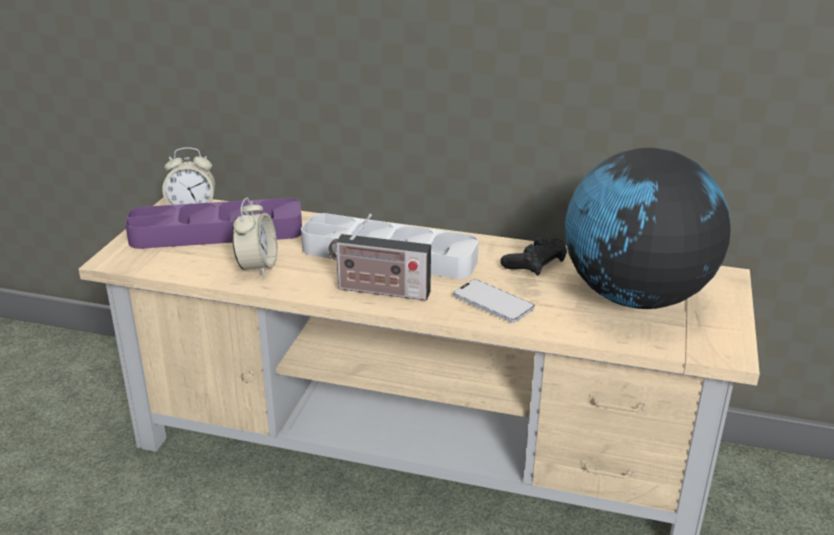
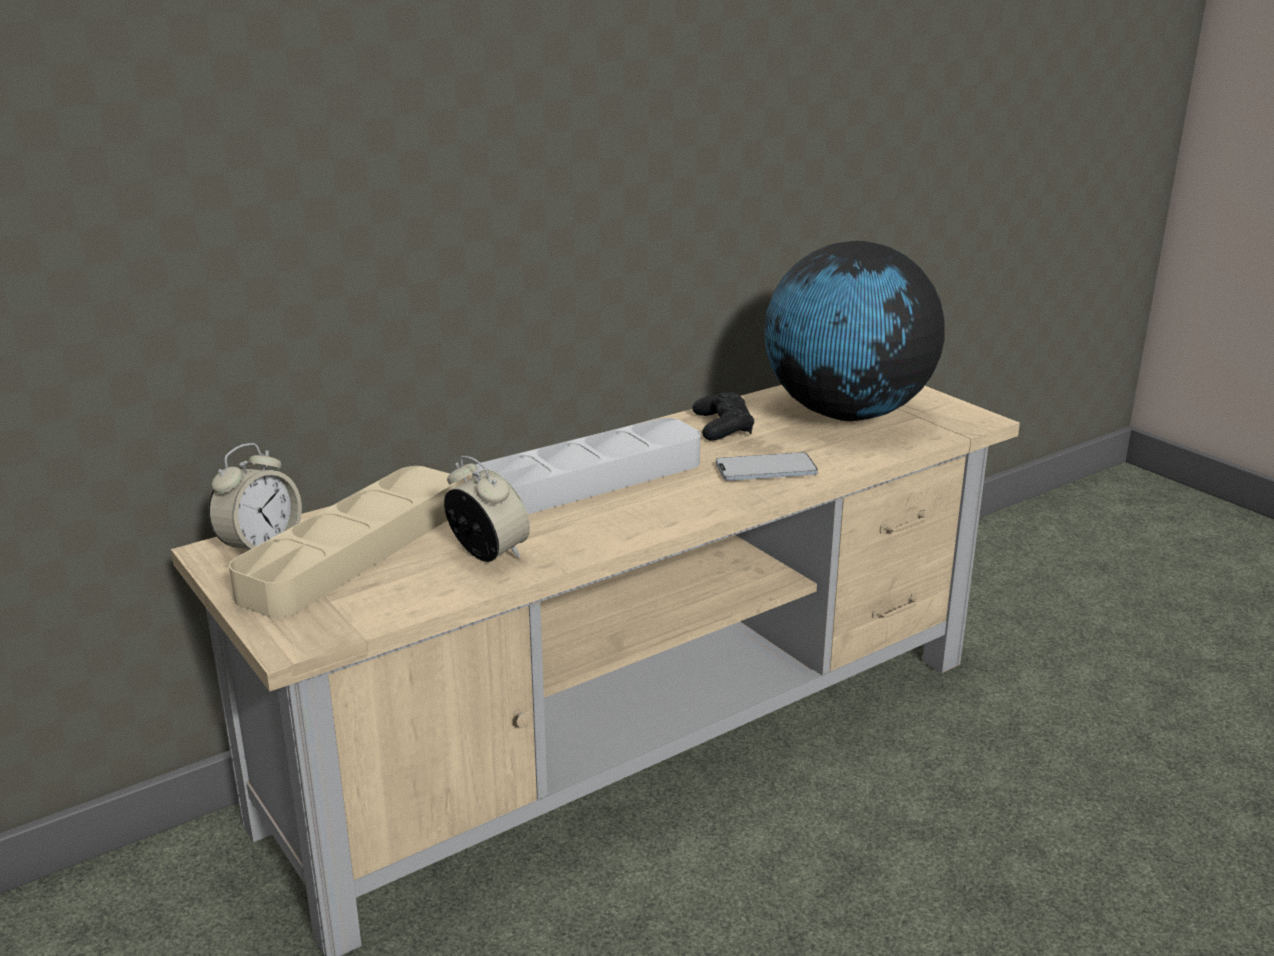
camera: 50 degrees left, 5 degrees down
purple tray [125,198,302,249] -> beige tray [229,466,458,618]
radio [328,214,431,300] -> none

